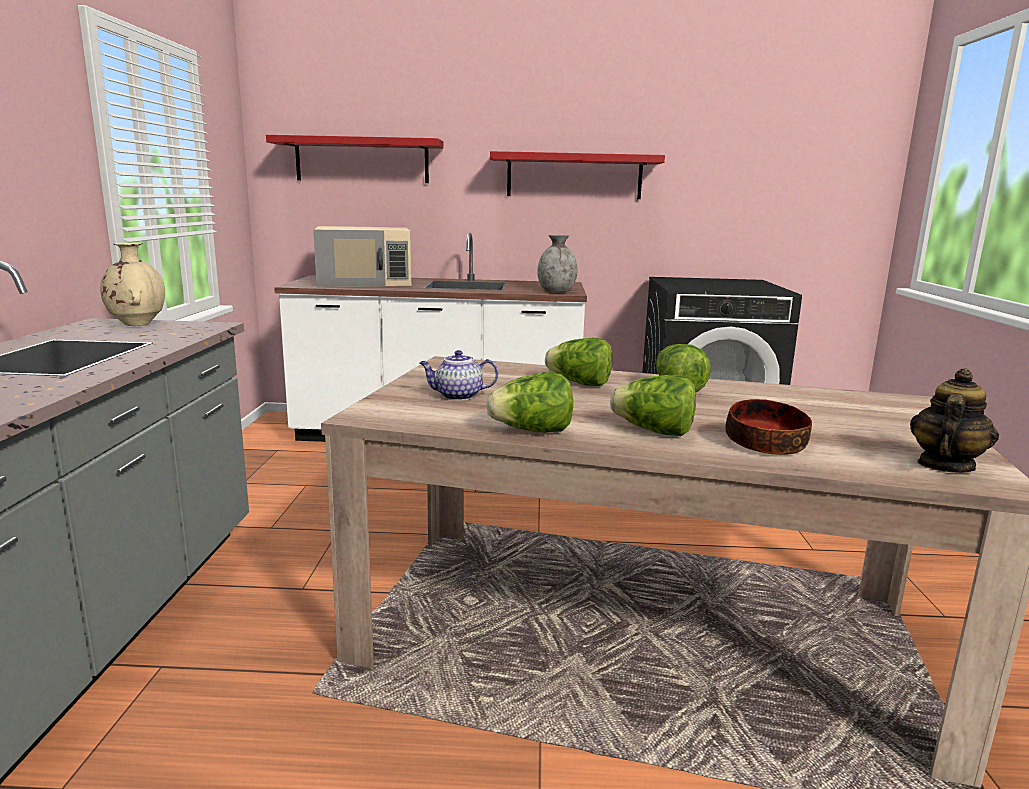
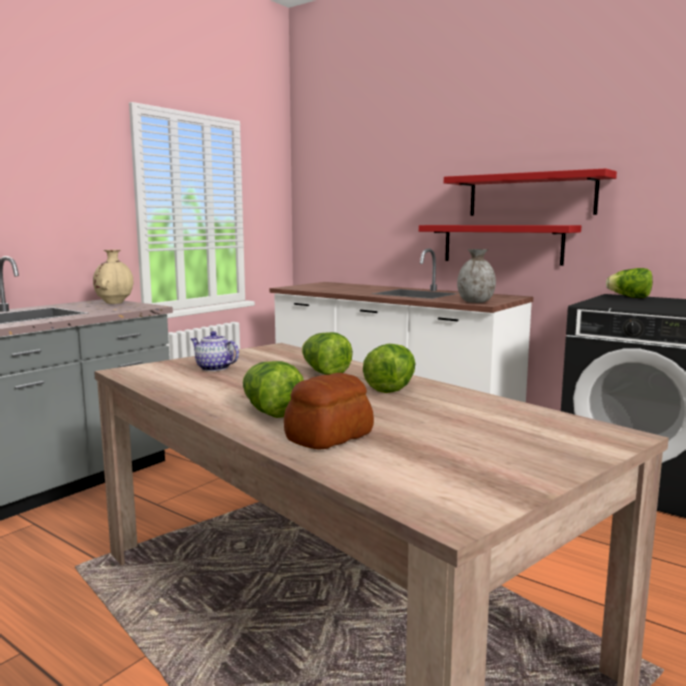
camera: 35 degrees right, 5 degrees down
red shelf [266,135,443,183] -> red shelf moved to [419,225,581,266]
beige microwave [313,226,411,287] -> none
lettuce [486,372,573,433] -> lettuce moved to [606,268,653,298]
bowl [725,399,812,455] -> bread [284,373,374,449]
teapot [910,368,999,473] -> none

